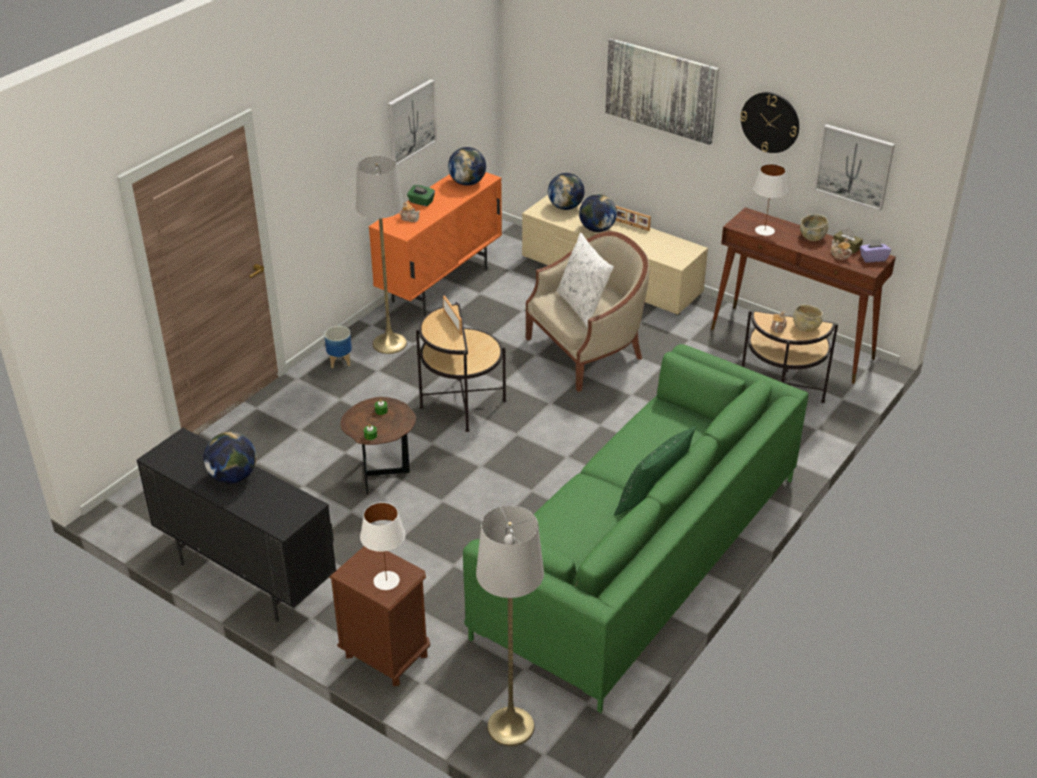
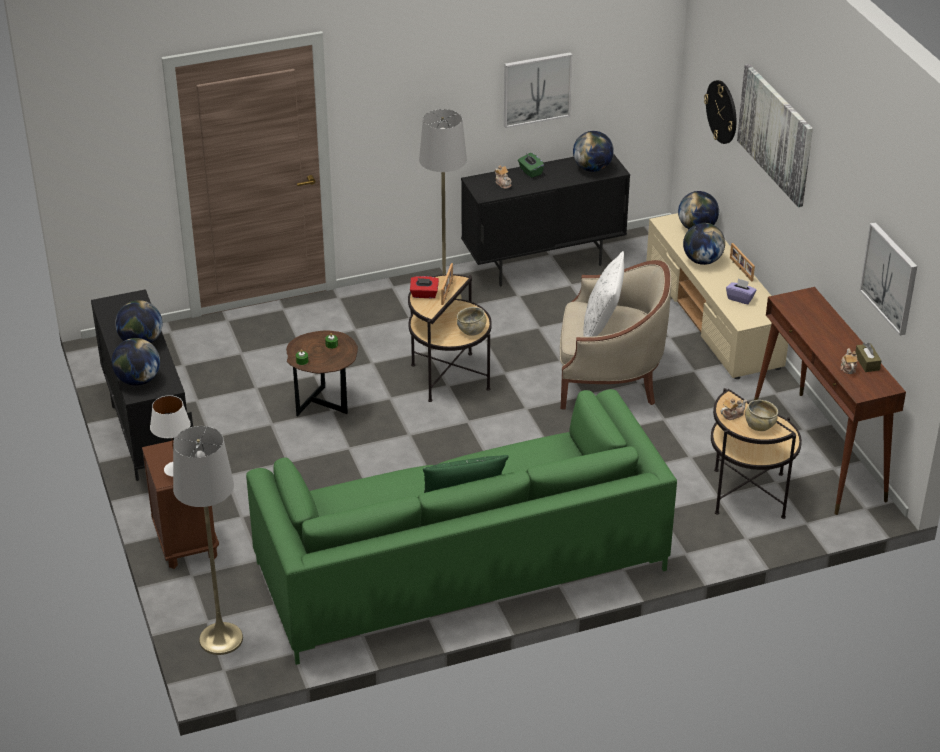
camera: 35 degrees right, 0 degrees up
planter [324,326,352,368] -> none
orange cabinet [369,172,502,316] -> black cabinet [461,155,630,286]
wall clock [740,92,799,153] -> wall clock moved to [704,80,736,144]
white table lamp [753,164,787,236] -> none
beige bowl [800,214,828,241] -> beige bowl moved to [457,307,486,336]
purple tissue box [860,239,891,262] -> purple tissue box moved to [726,278,757,304]
none -> globe [112,338,160,386]
none -> red tissue box [410,276,439,298]

